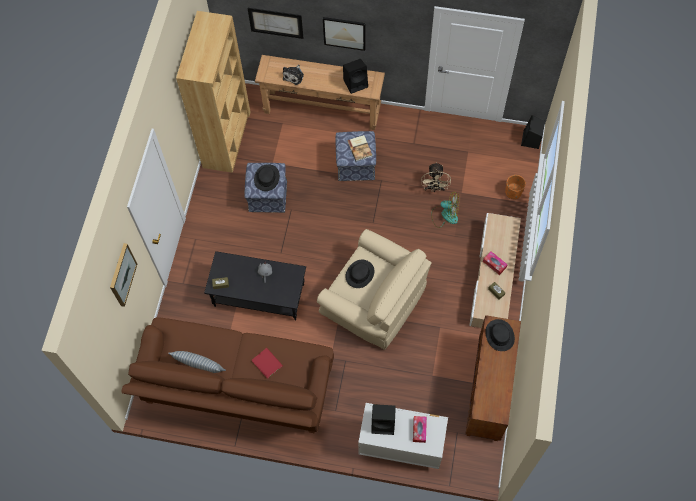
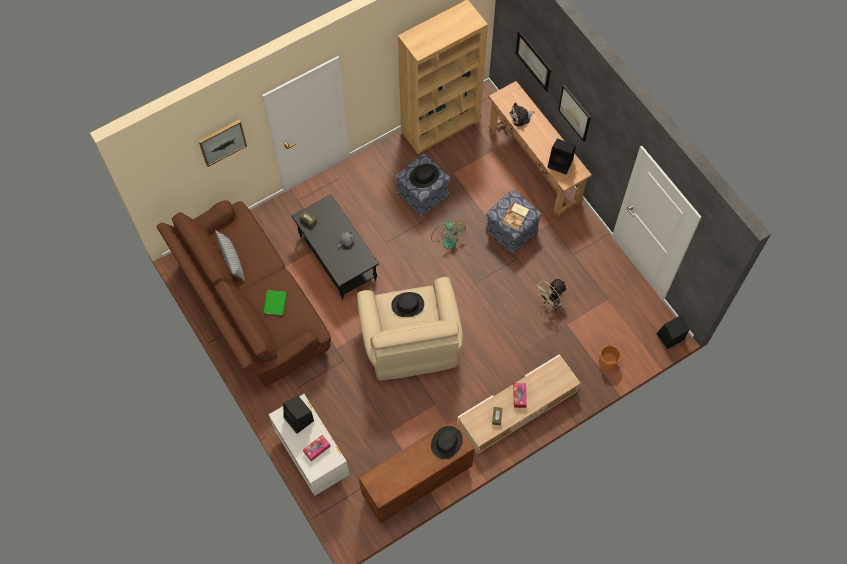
camera: 45 degrees right, 0 degrees up
red book [252,348,283,379] -> green book [264,290,287,315]
fan [431,192,459,228] -> fan moved to [431,220,466,249]

